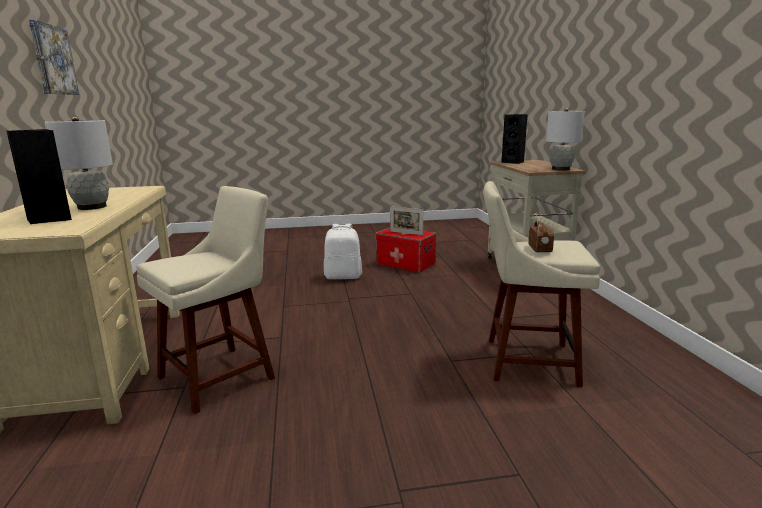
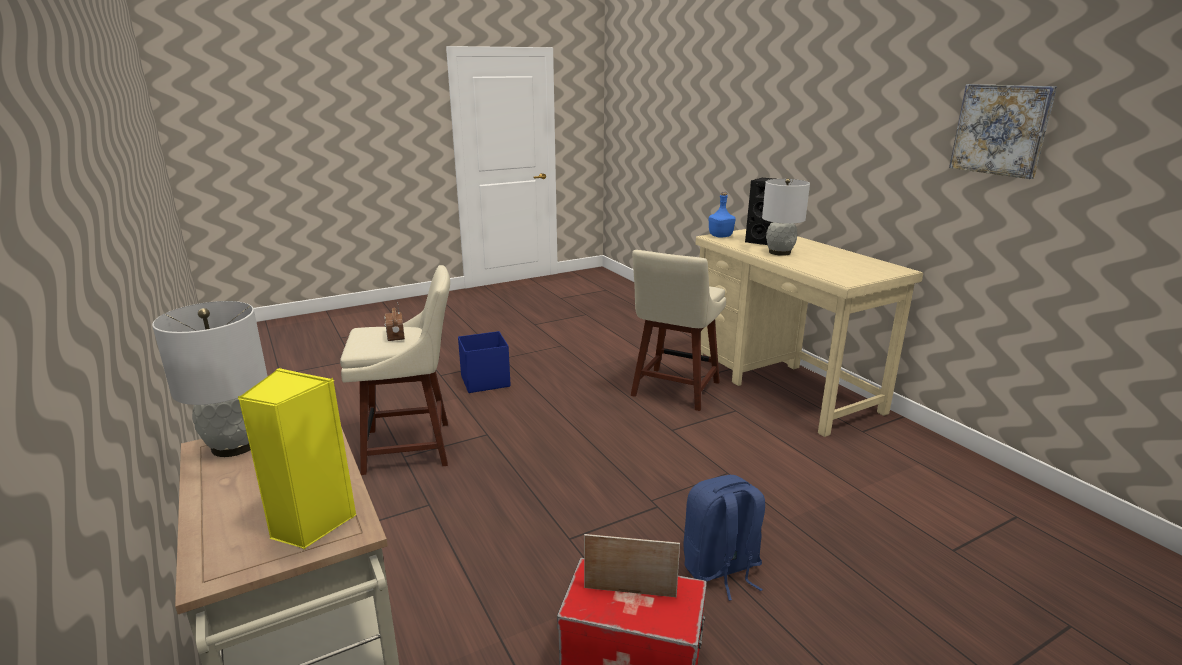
camera: 160 degrees right, 5 degrees up
white backpack [324,224,362,279] -> blue backpack [684,475,765,601]
black speaker [501,114,528,164] -> yellow speaker [238,368,357,550]
none -> blue storage box [458,331,510,393]
none -> blue bottle [709,191,736,237]

